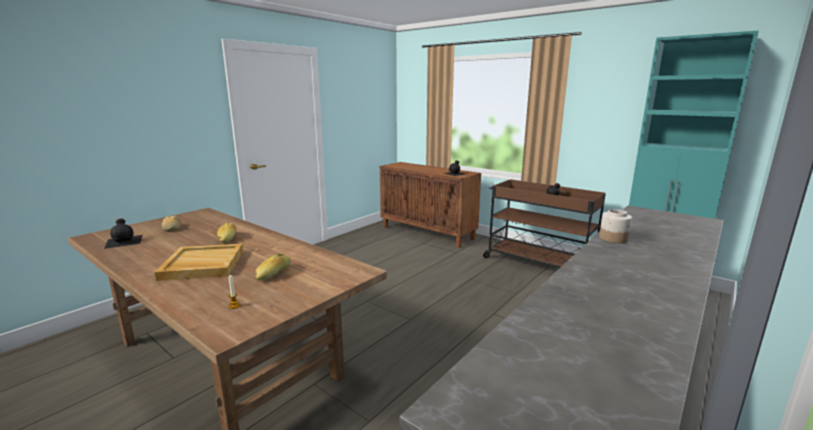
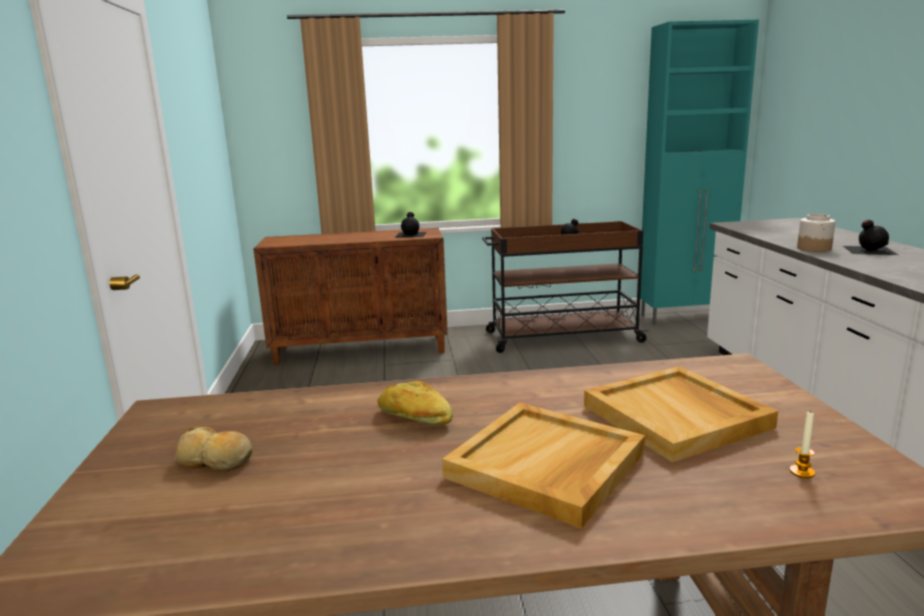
camera: 45 degrees left, 0 degrees up
black bottle [104,219,143,249] -> black bottle moved to [843,219,898,255]
bread [256,253,291,280] -> beige tray [584,366,778,463]

